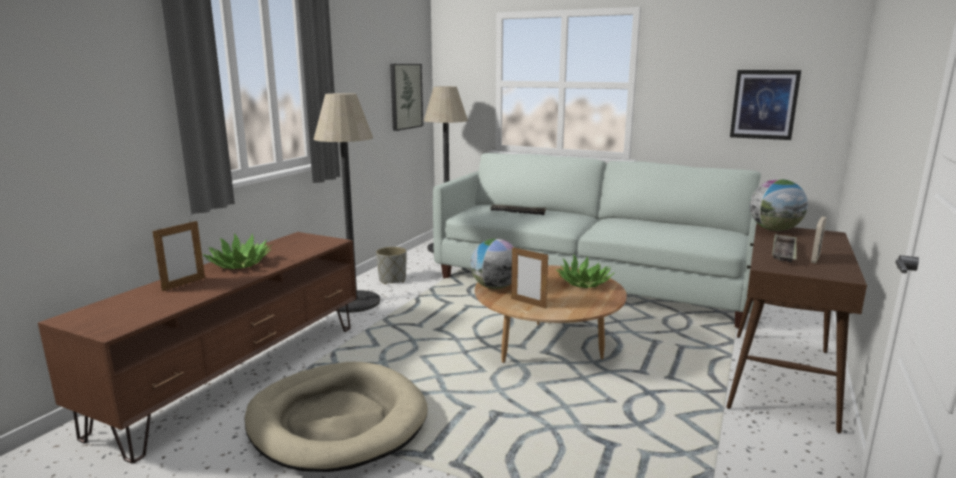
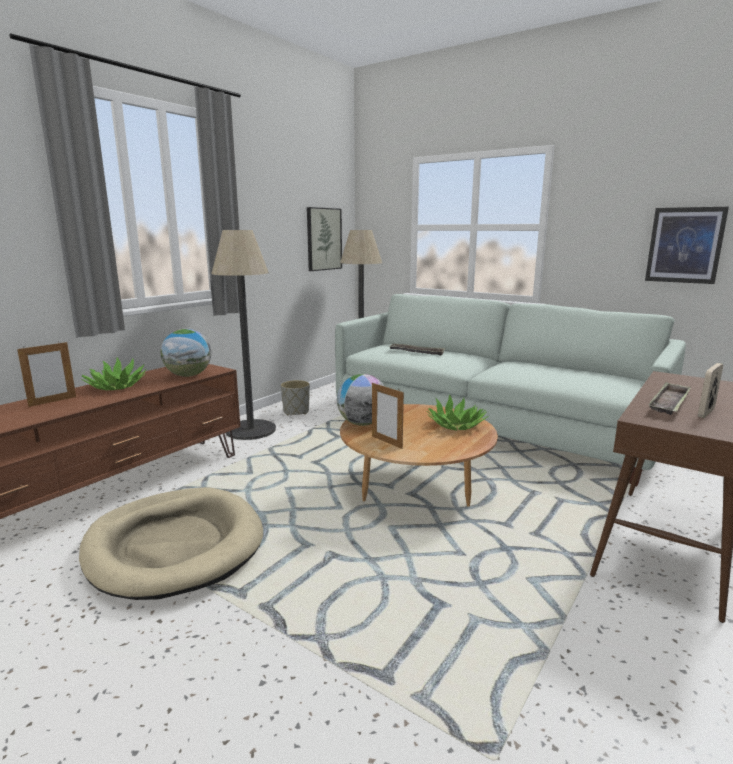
camera: 10 degrees right, 0 degrees up
globe [750,179,808,231] -> globe moved to [161,329,211,377]

